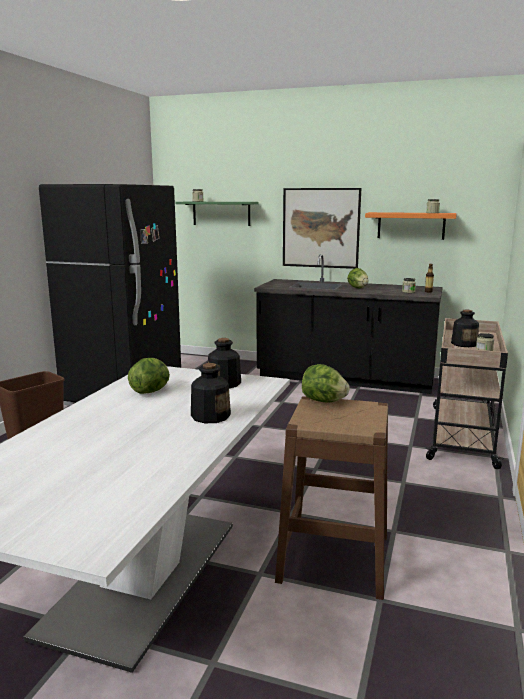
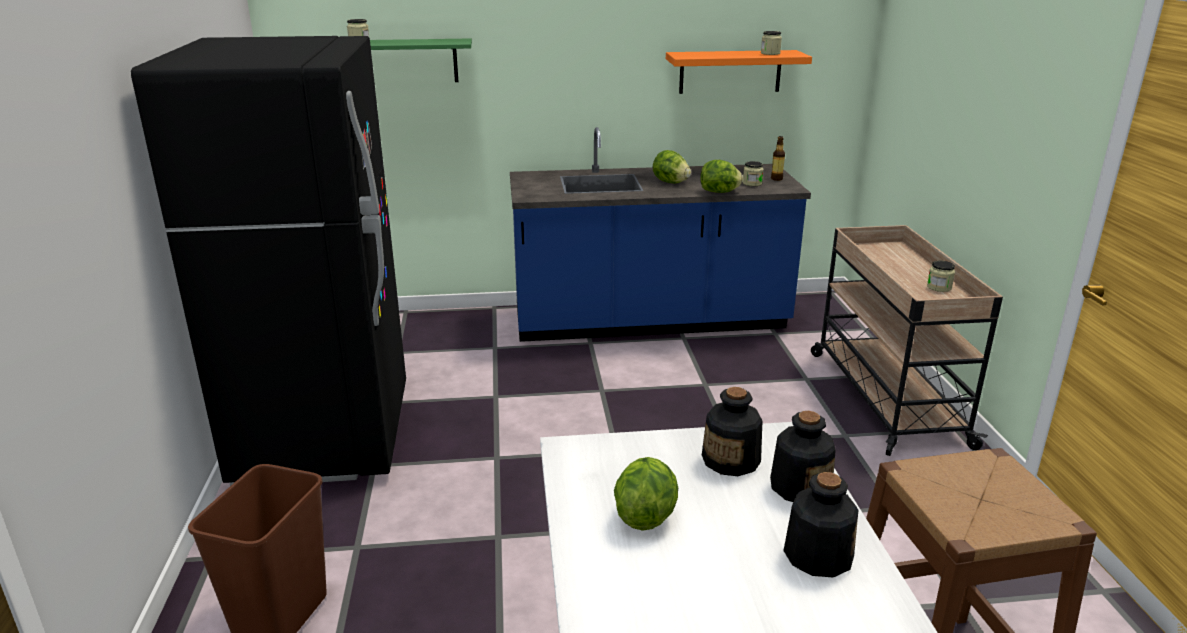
camera: 25 degrees left, 10 degrees up
black counter [254,254,443,394] -> blue counter [510,127,811,342]
picture [283,188,361,269] -> none
lettuce [302,364,350,403] -> lettuce moved to [700,160,743,193]
bottle [451,310,479,347] -> bottle moved to [770,411,836,502]

